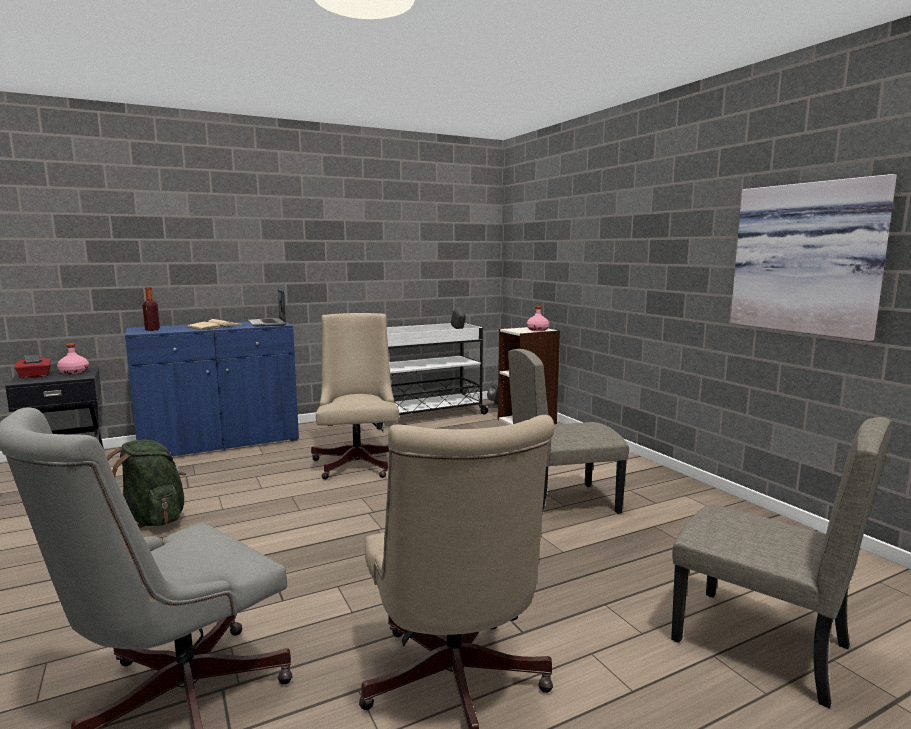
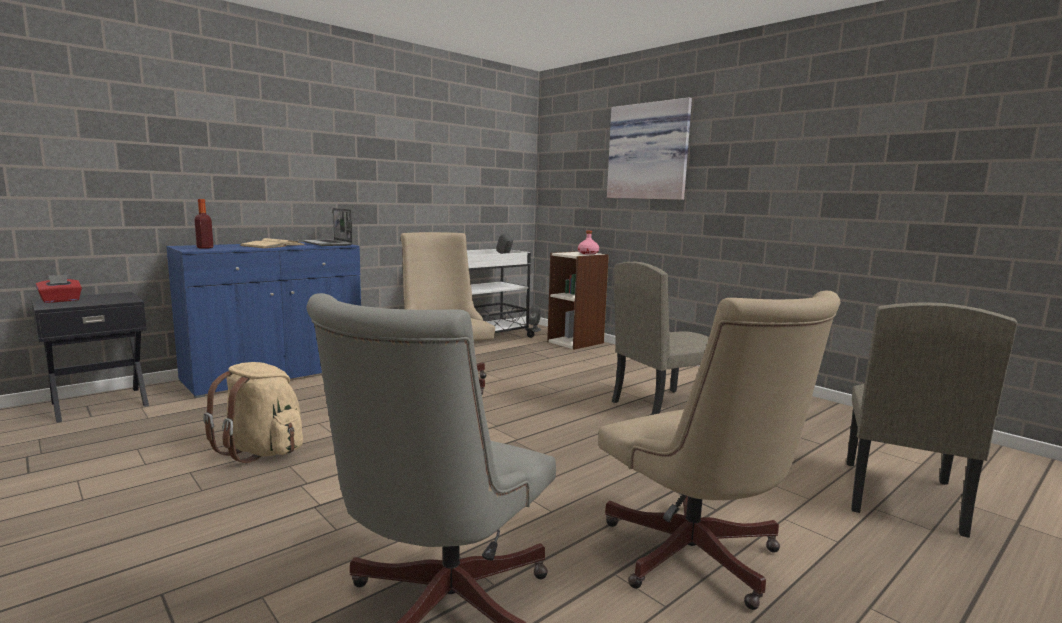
camera: 15 degrees left, 0 degrees up
pink bottle [57,343,89,374] -> none
green backpack [107,439,186,529] -> beige backpack [203,362,303,463]
beige chair [671,417,893,708] -> beige chair turned 90 degrees clockwise [847,302,1017,538]
picture [730,174,897,341] -> picture moved to [607,98,692,200]

